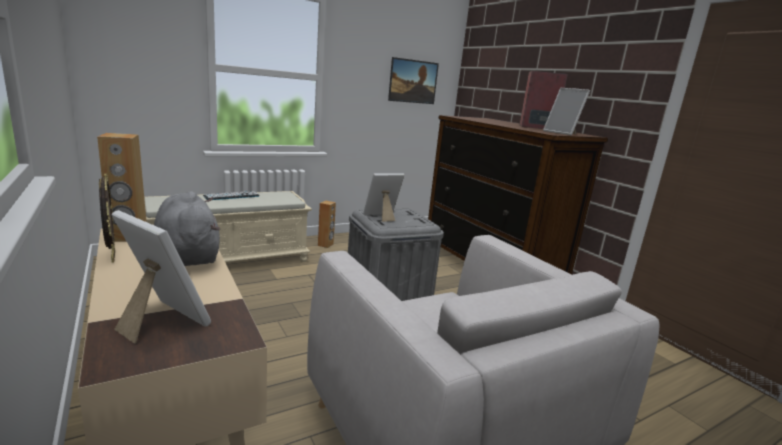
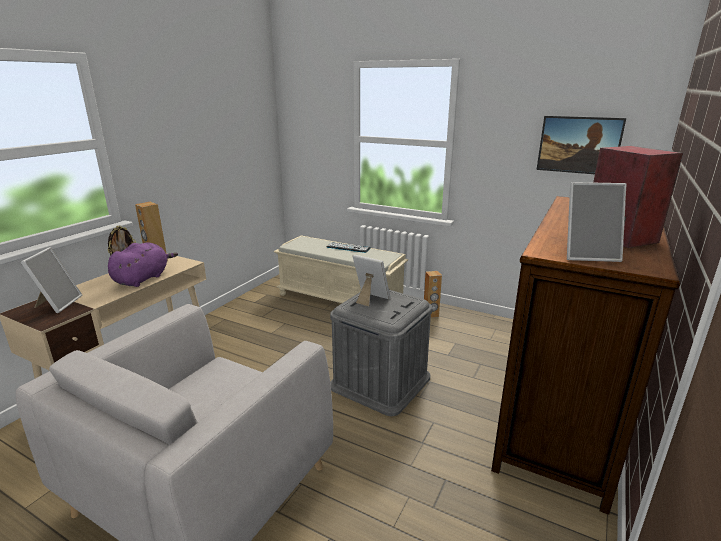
camera: 60 degrees right, 5 degrees up
grey plush toy [154,191,221,266] -> purple plush toy [108,242,178,287]
picture frame [543,88,590,135] -> picture frame turned 105 degrees counterclockwise [567,182,626,262]

